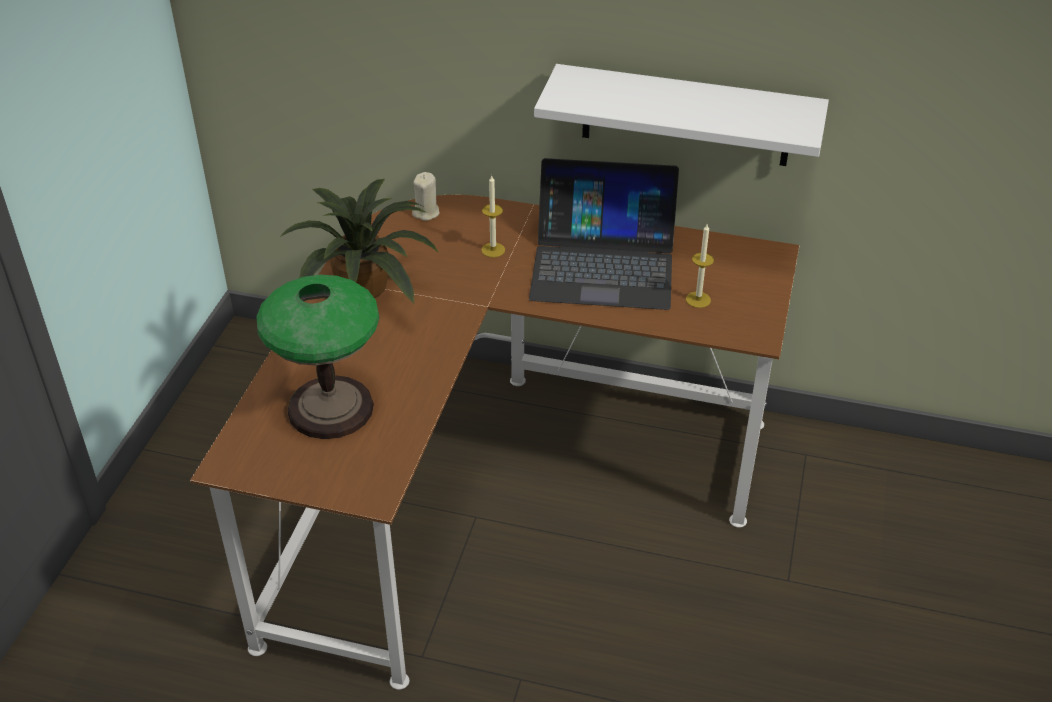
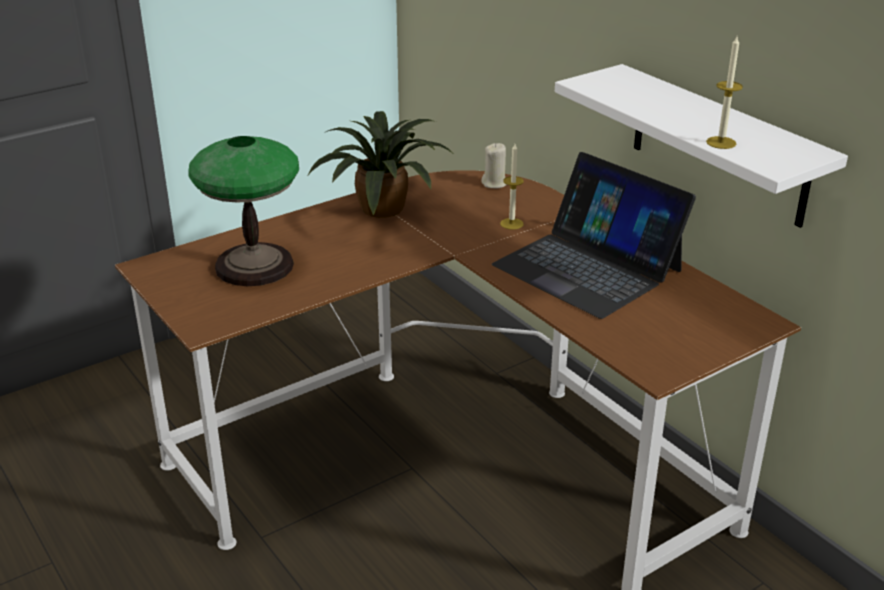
camera: 40 degrees right, 10 degrees down
candle [686,224,714,308] -> candle moved to [706,36,743,149]

